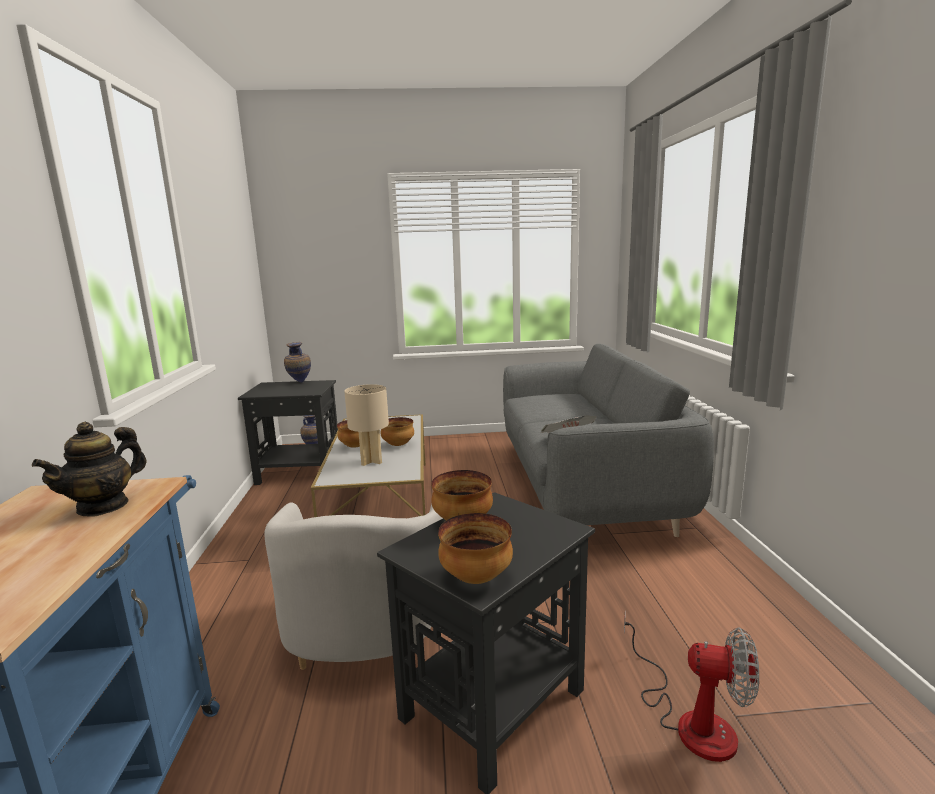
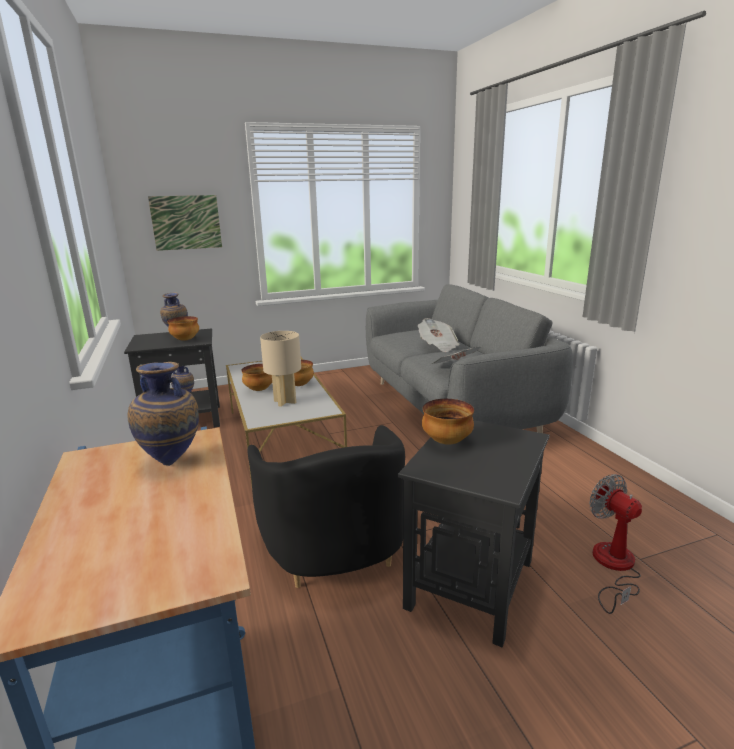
camera: 15 degrees left, 5 degrees up
teapot [32,422,147,517] -> vase [128,362,199,466]
white armchair [265,502,443,670] -> black armchair [247,425,405,588]
bowl [438,513,513,584] -> bowl moved to [167,316,199,341]
fan [624,619,759,762] -> fan turned 120 degrees counterclockwise [589,474,642,614]
none -> picture [148,195,222,251]
none -> newspaper [418,318,460,352]

